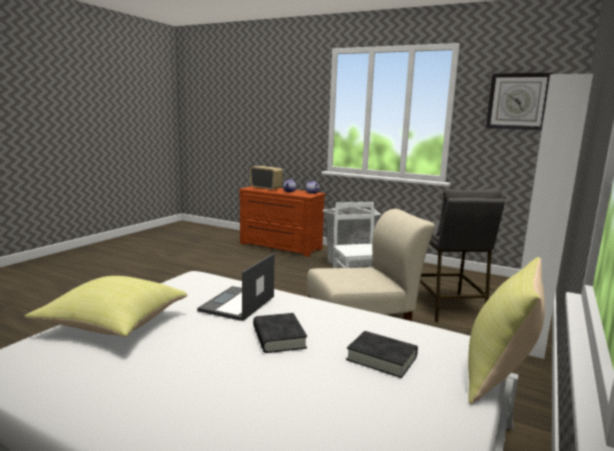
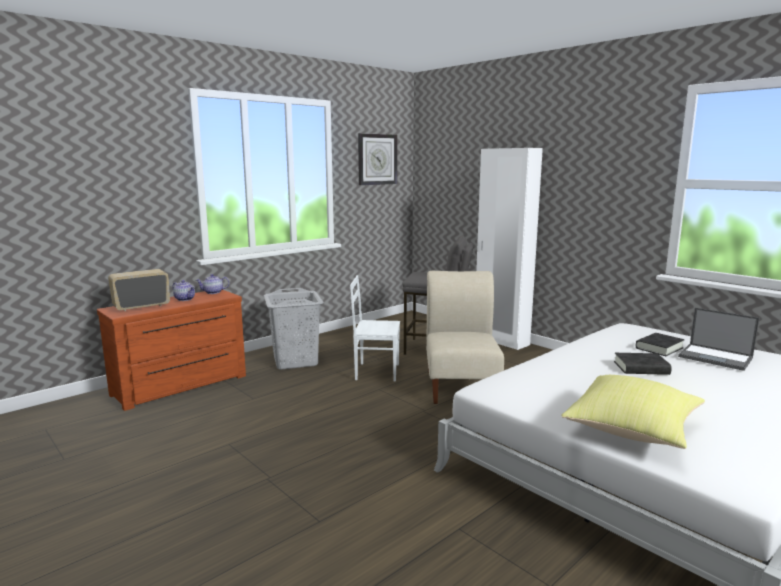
camera: 70 degrees left, 0 degrees up
laptop [197,253,275,321] -> laptop moved to [678,308,759,371]
yellow pillow [468,257,545,405] -> none

